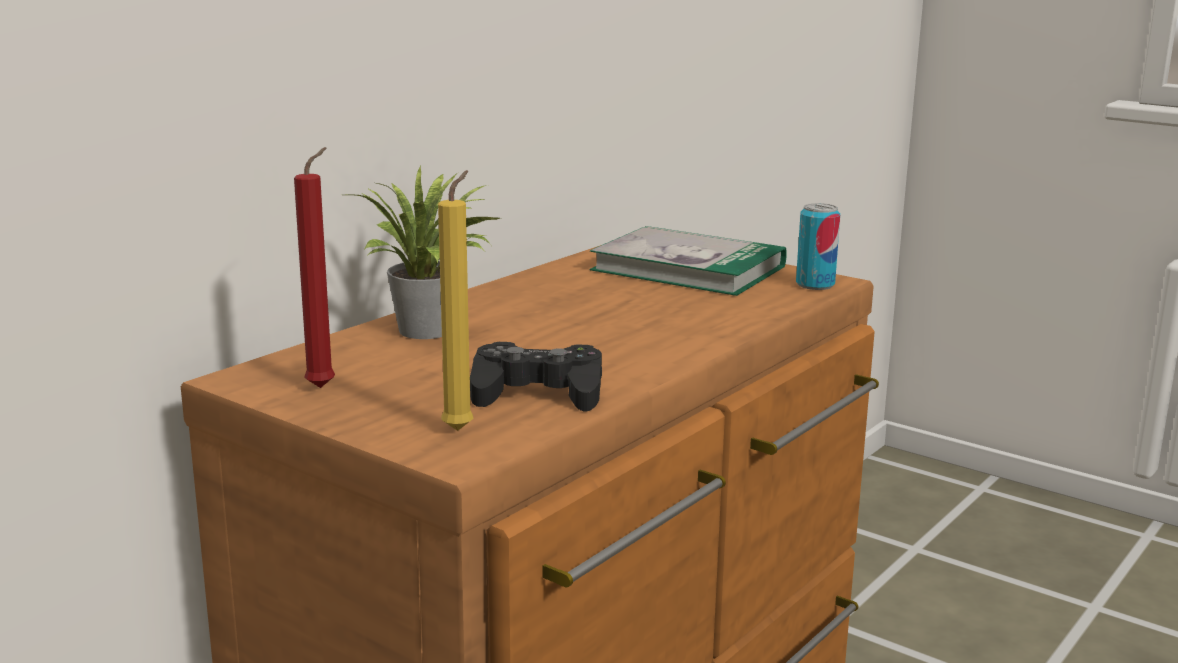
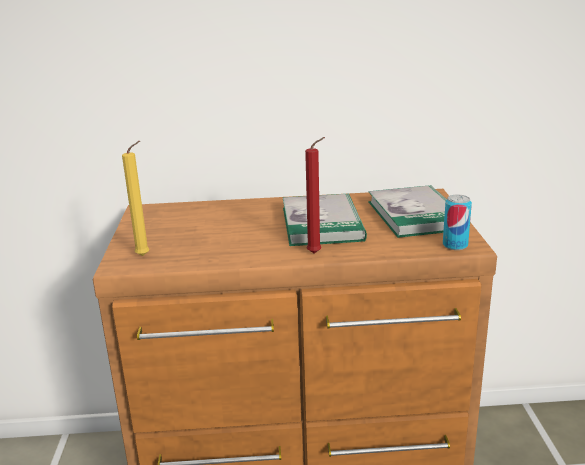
camera: 50 degrees right, 5 degrees up
red candle [294,147,335,388] -> red candle moved to [305,137,325,253]
potted plant [348,164,500,339] -> none
black game controller [470,342,602,412] -> none
none -> book [283,194,367,246]

